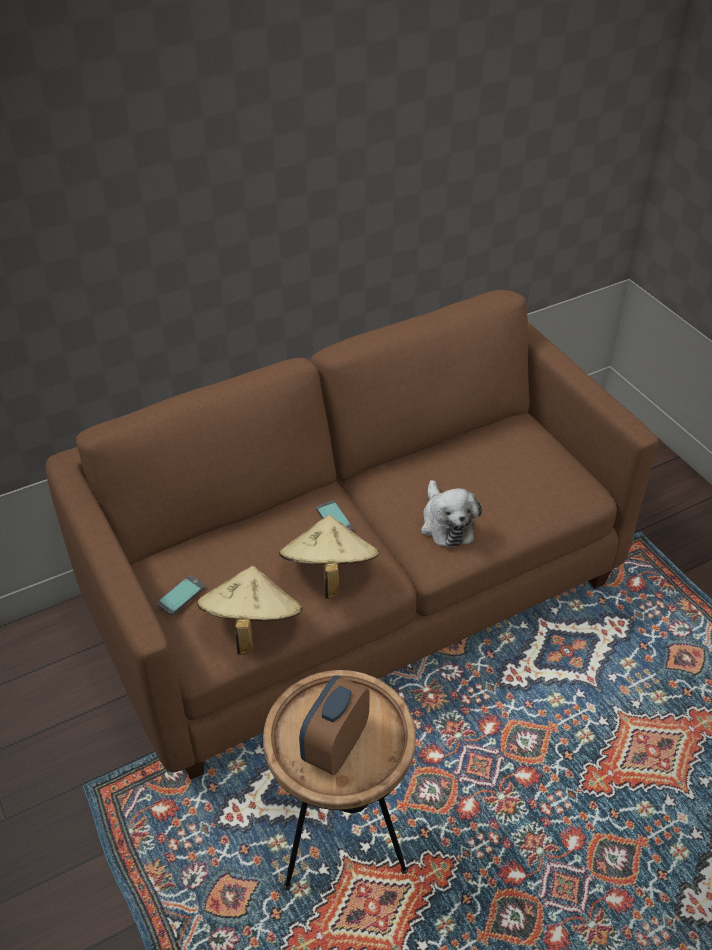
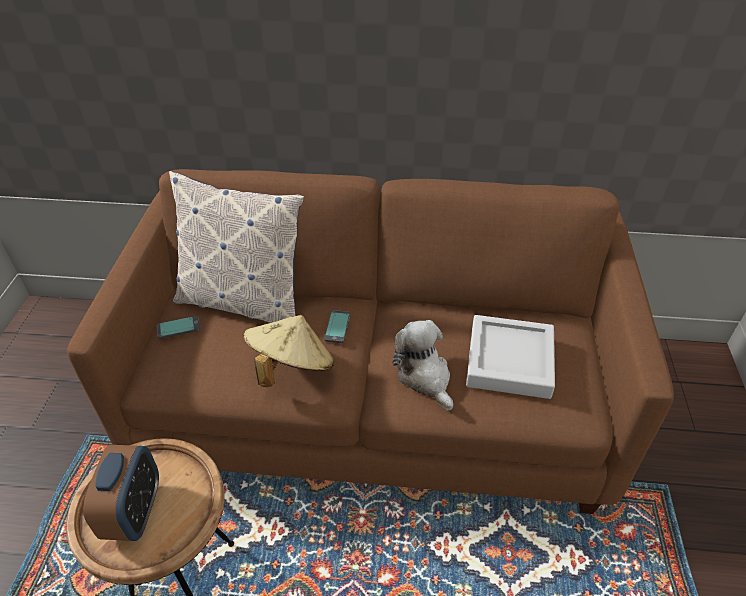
camera: 35 degrees right, 0 degrees up
beige hat [197,566,303,655] -> none
alarm clock [299,675,370,775] -> alarm clock turned 120 degrees clockwise [83,445,159,541]
plush toy [421,480,482,548] -> plush toy turned 135 degrees clockwise [393,320,453,410]
none -> pillow [169,171,304,323]
none -> grey tray [466,315,555,399]

